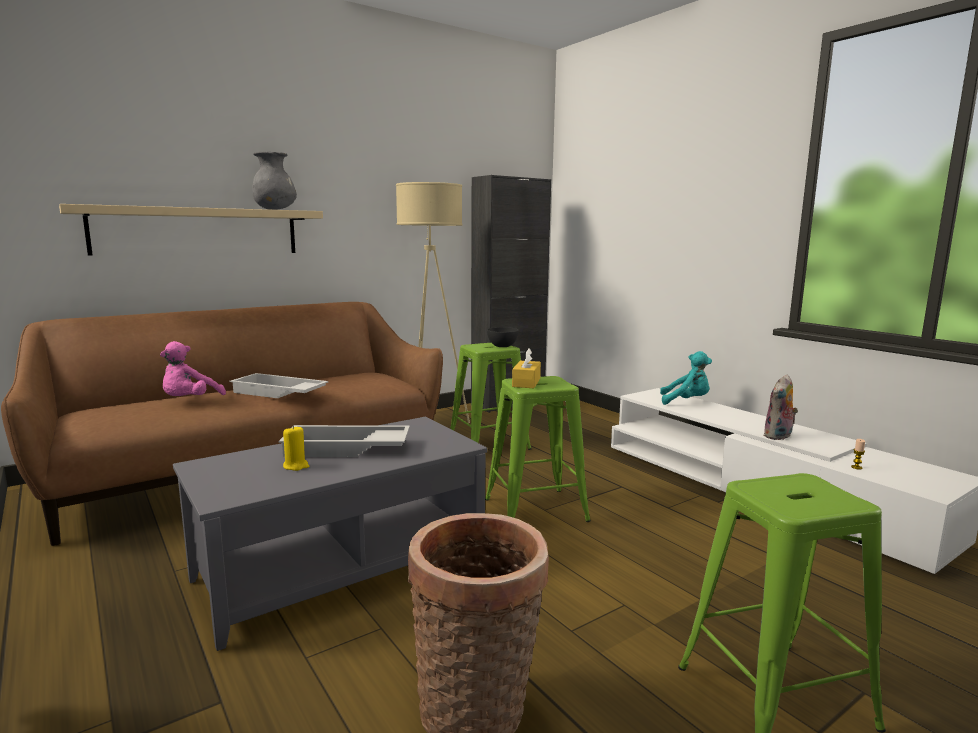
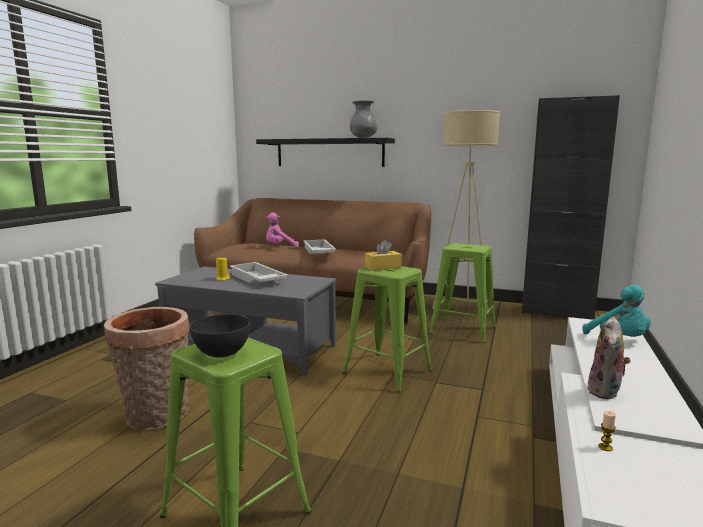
camera: 55 degrees right, 0 degrees up
beige shelf [59,204,323,255] -> black shelf [256,138,395,167]
grey bowl [487,327,519,347] -> grey bowl moved to [189,314,251,357]
plush toy [763,374,798,440] -> plush toy turned 75 degrees counterclockwise [587,317,630,400]

